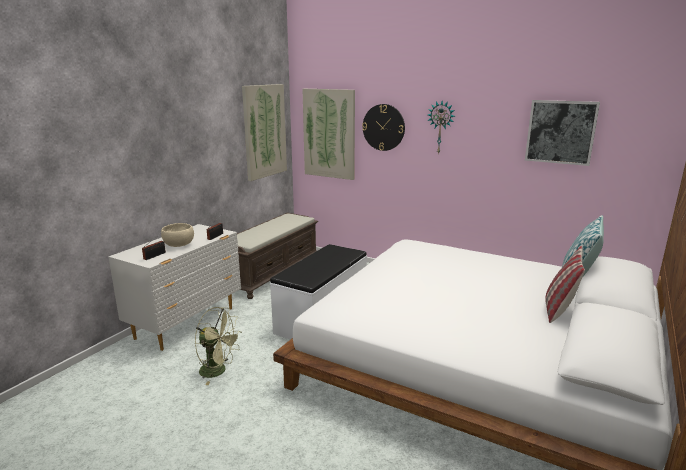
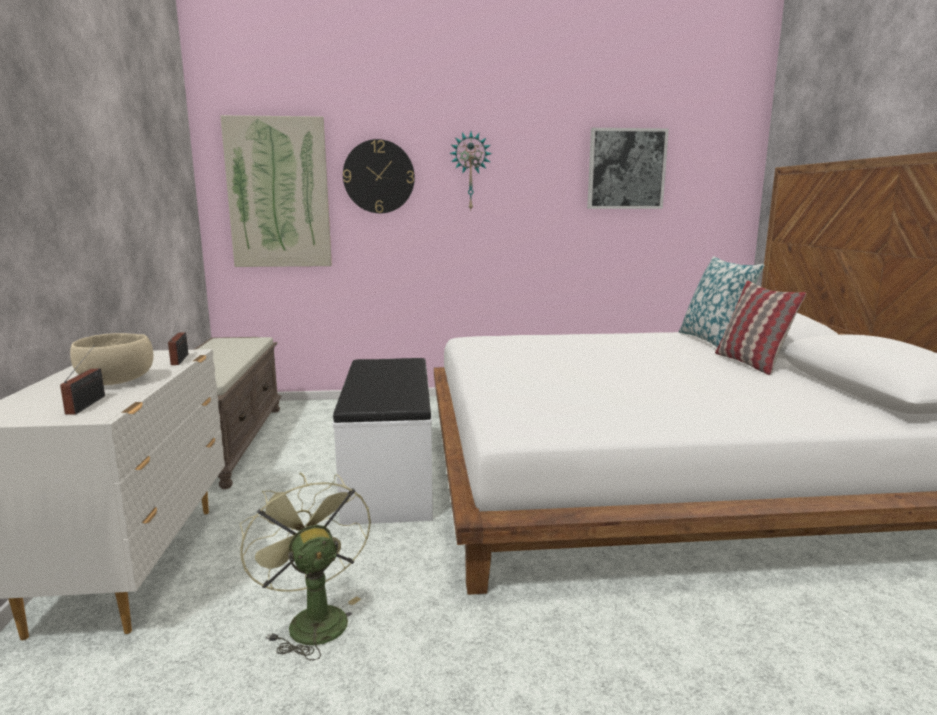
camera: 35 degrees left, 5 degrees down
green fan [195,307,242,385] -> green fan turned 105 degrees counterclockwise [240,473,371,661]
picture [242,84,287,181] -> none

